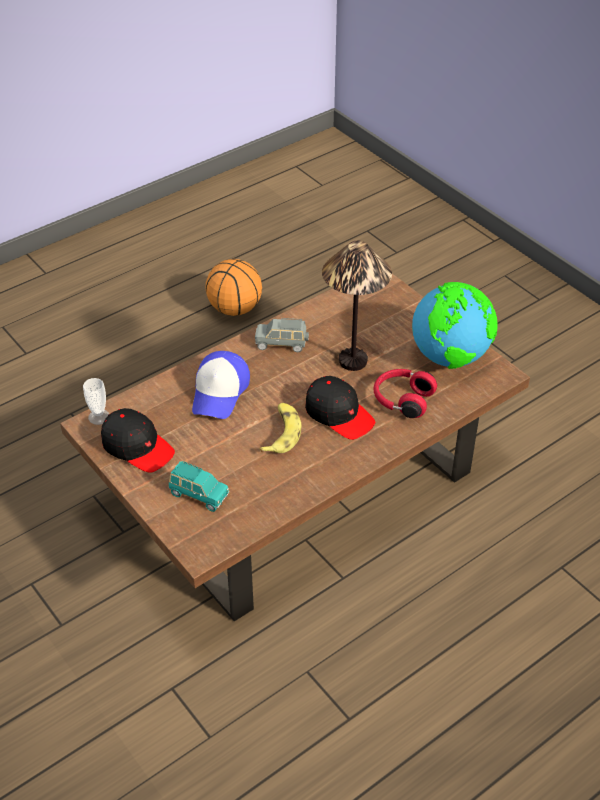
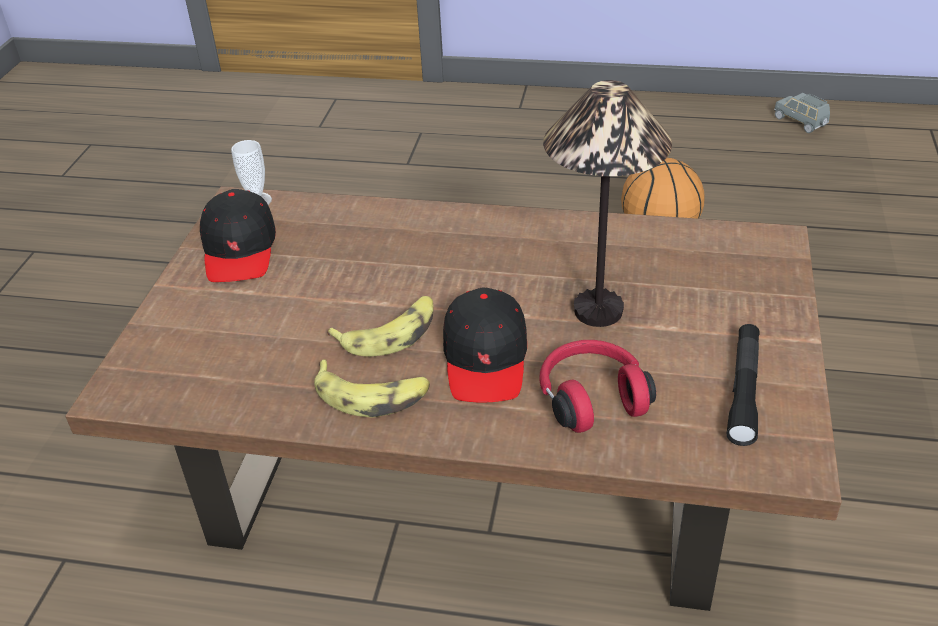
camera: 50 degrees right, 5 degrees down
turquoise toy car [169,461,229,512] -> none
cap [192,351,250,419] -> none
grey toy car [255,318,309,352] -> grey toy car moved to [774,93,830,133]
globe [412,282,498,369] -> black flashlight [727,324,760,446]
none -> banana [314,359,430,417]

